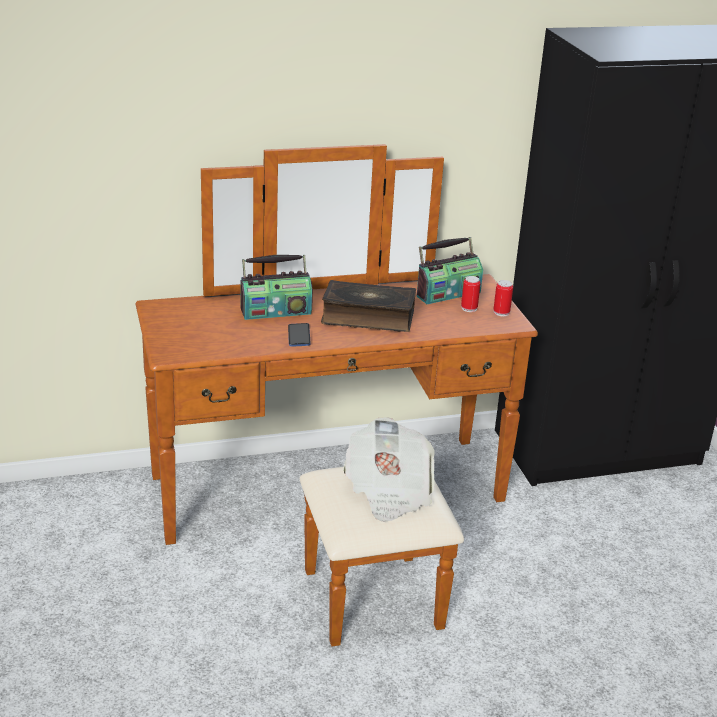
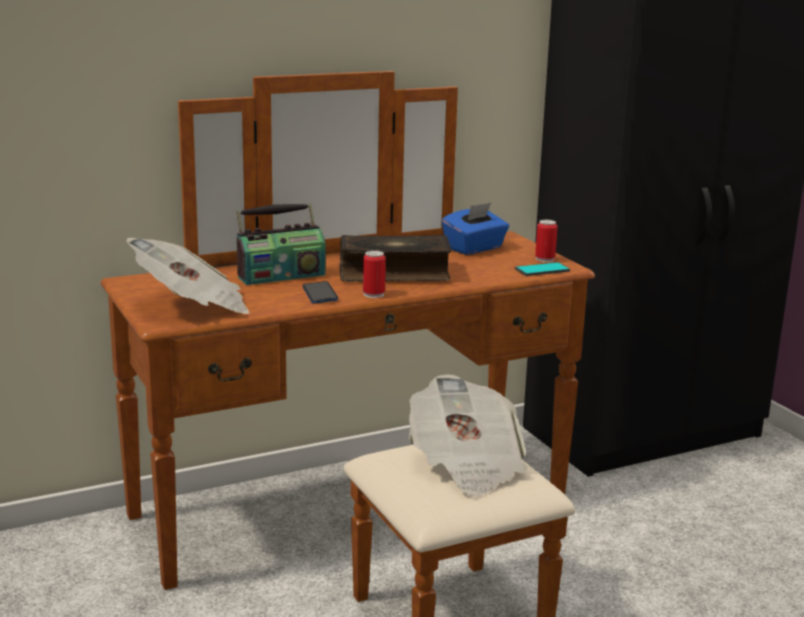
camera: 10 degrees left, 10 degrees down
radio [417,237,483,304] -> blue tissue box [442,203,509,255]
can [461,276,480,312] -> can moved to [363,250,386,298]
none -> newspaper [126,238,250,314]
none -> phone [515,262,570,276]

